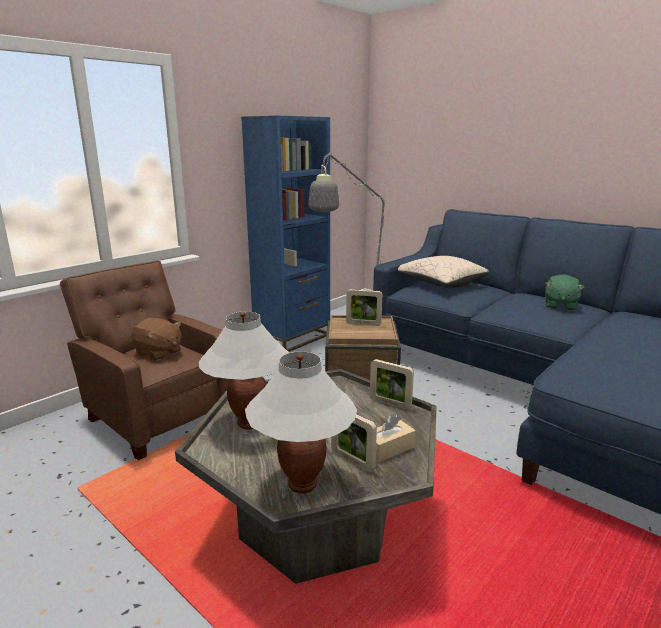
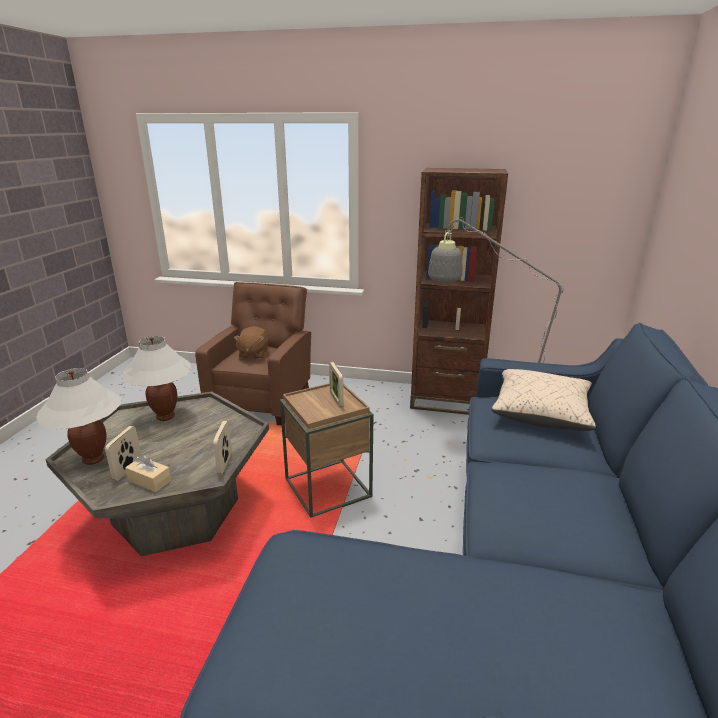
camera: 60 degrees right, 5 degrees up
blue bookcase [241,116,330,352] -> brown bookcase [410,168,508,415]
green plush toy [545,274,585,311] -> none

